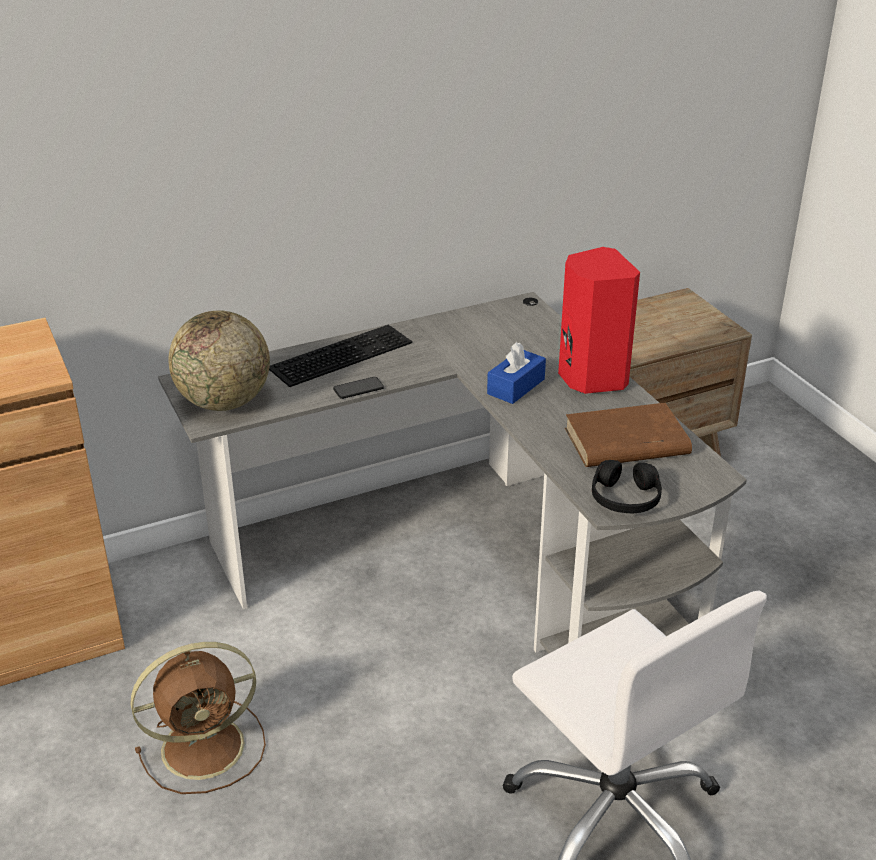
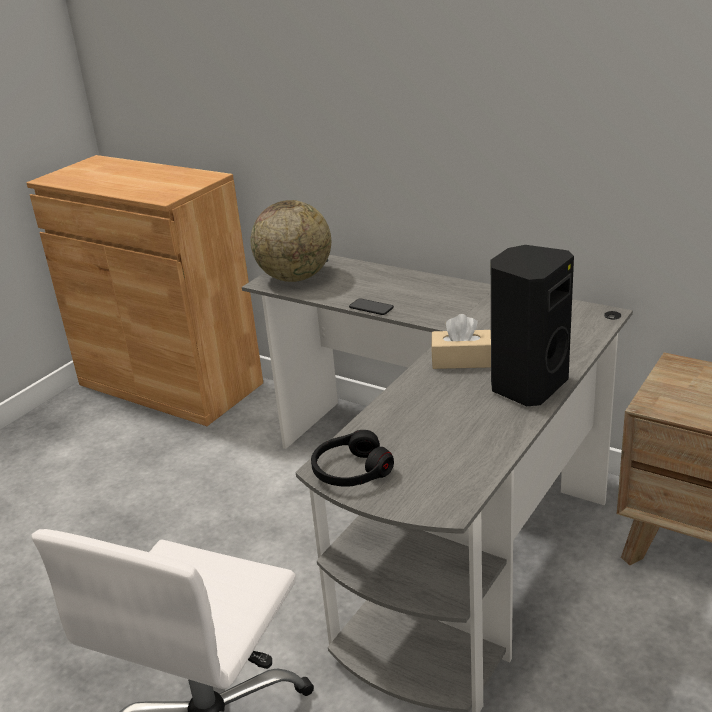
camera: 60 degrees right, 5 degrees down
brown fan [130,642,266,794] -> none
keyboard [269,325,412,387] -> none
blue tissue box [487,342,546,404] -> beige tissue box [431,314,491,369]
red speaker [558,247,640,394] -> black speaker [491,245,574,406]
brown book [565,403,692,467] -> none

